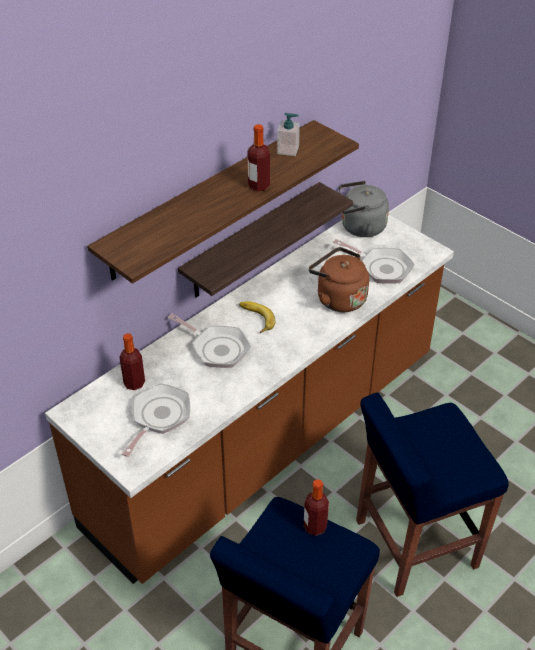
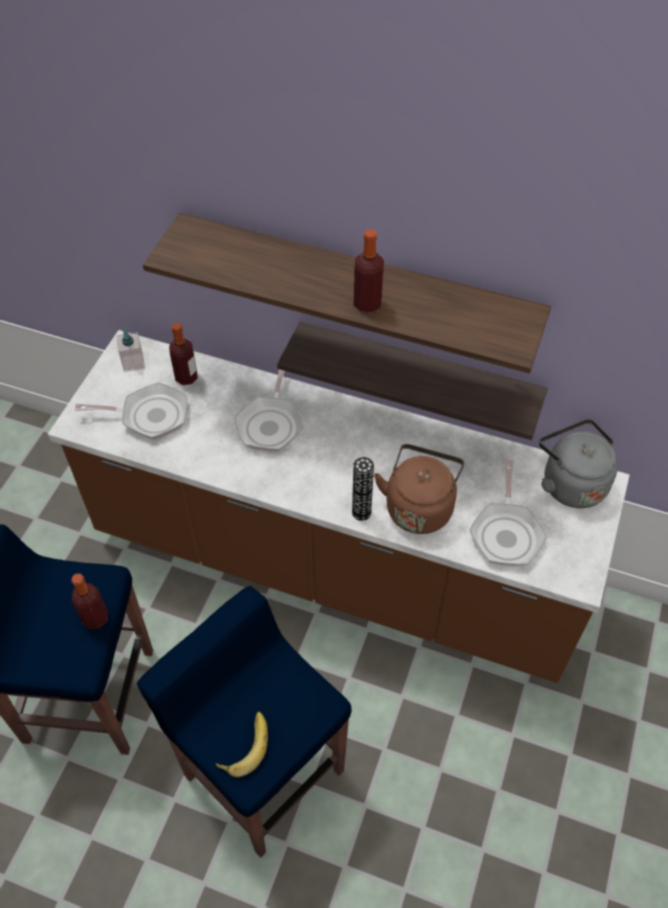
camera: 65 degrees right, 10 degrees up
banana [239,301,275,333] -> banana moved to [215,712,268,777]
soap dispenser [277,113,300,156] -> soap dispenser moved to [116,327,145,372]
none -> vase [352,457,374,521]

